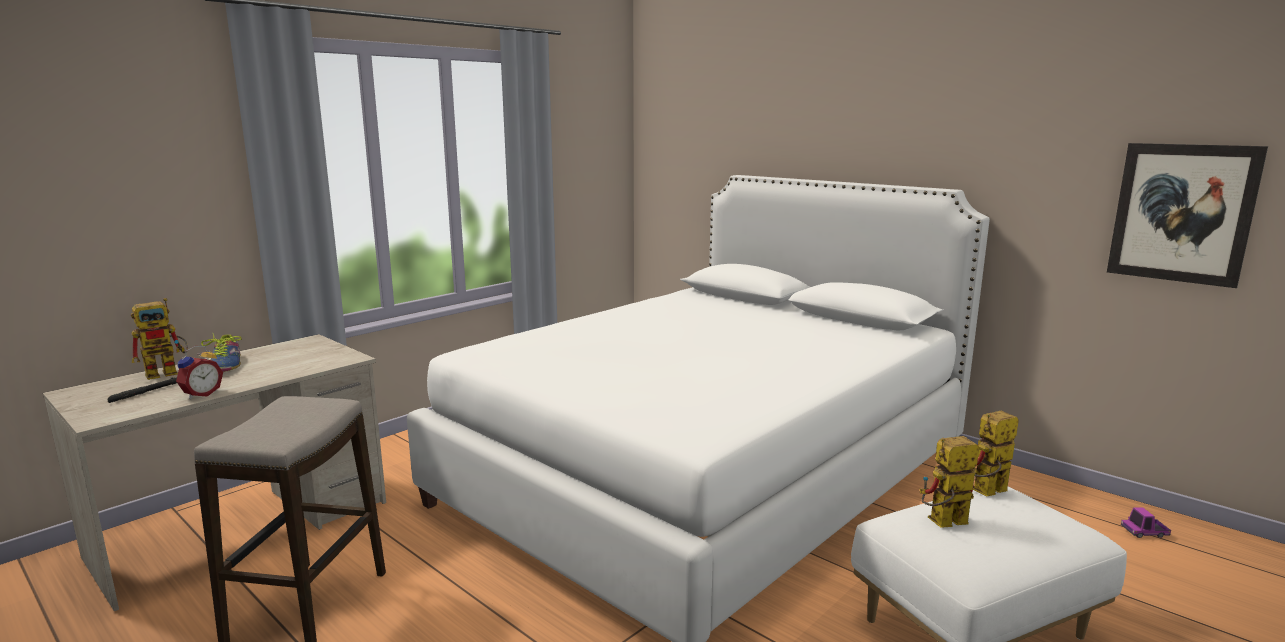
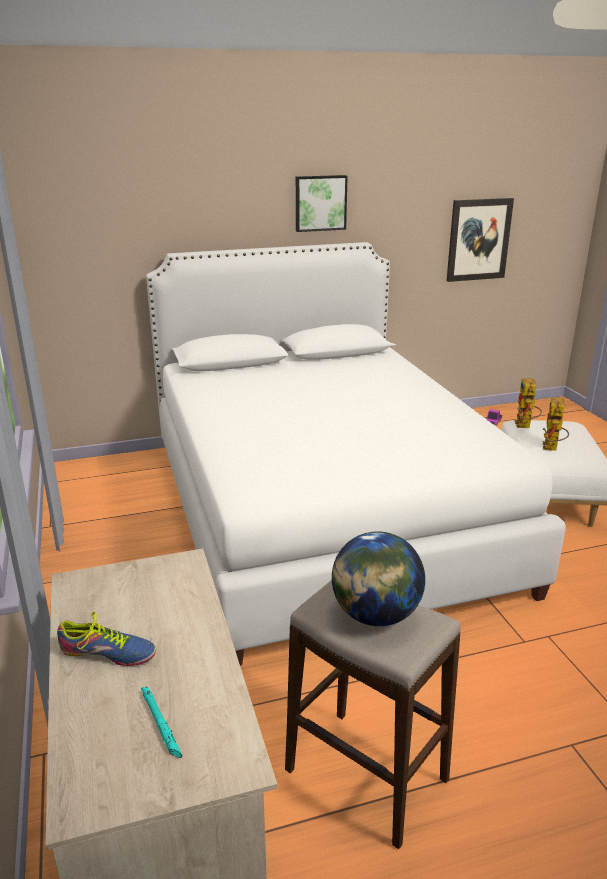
camera: 60 degrees left, 10 degrees up
black flashlight [108,377,177,403] -> turquoise flashlight [141,687,182,758]
toy robot [131,298,188,380] -> none
alarm clock [176,346,223,399] -> none
none -> picture [296,175,348,232]
none -> globe [332,531,425,626]

